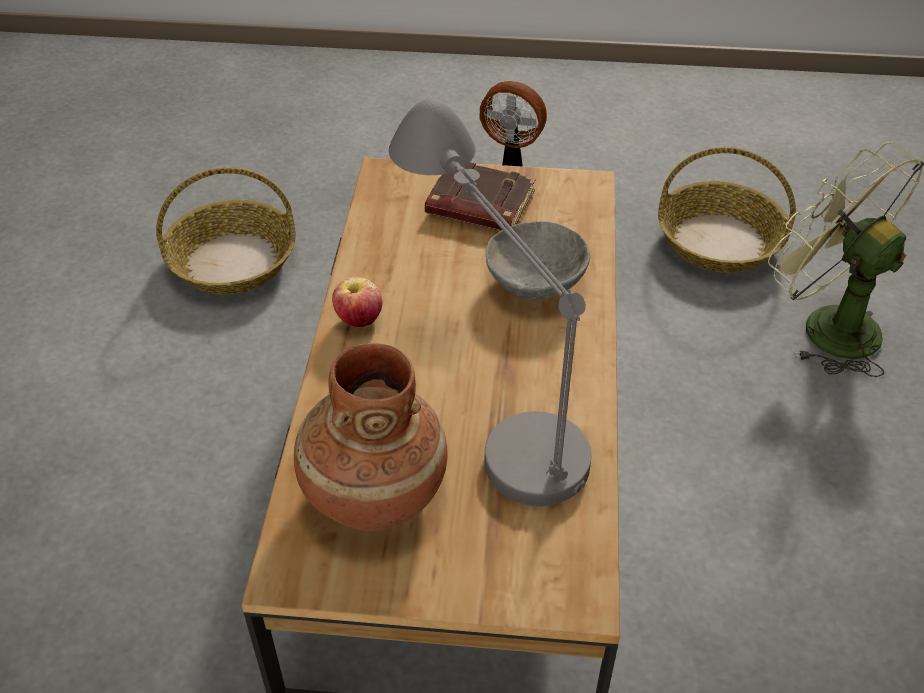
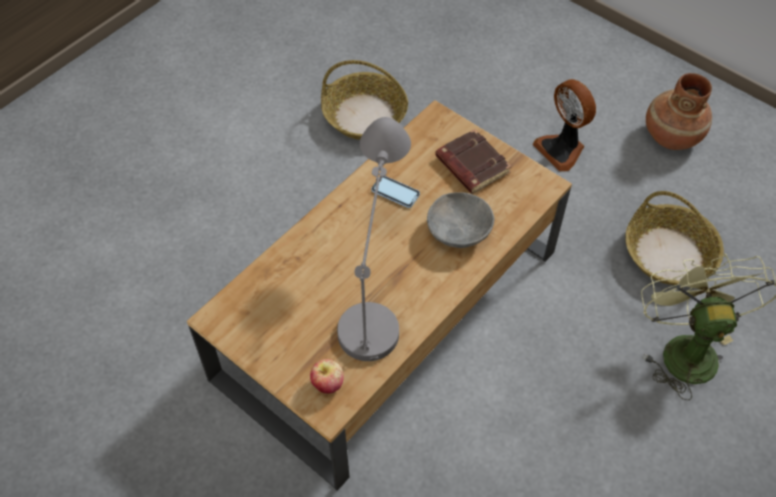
camera: 35 degrees right, 10 degrees up
brown vase [294,343,448,531] -> brown vase moved to [646,73,712,150]
apple [332,277,382,327] -> apple moved to [310,359,344,394]
none -> phone [371,176,420,208]

